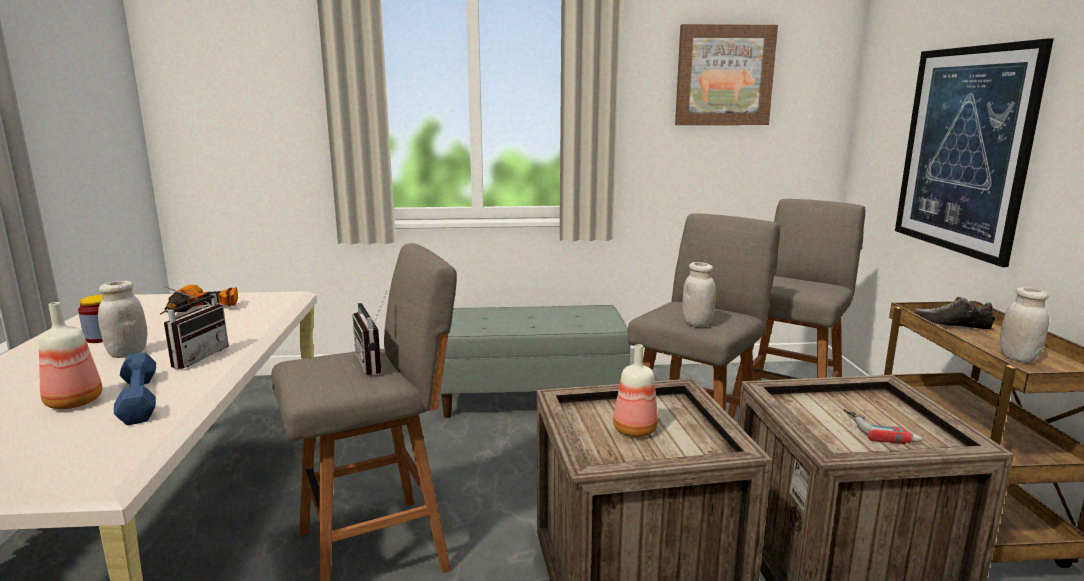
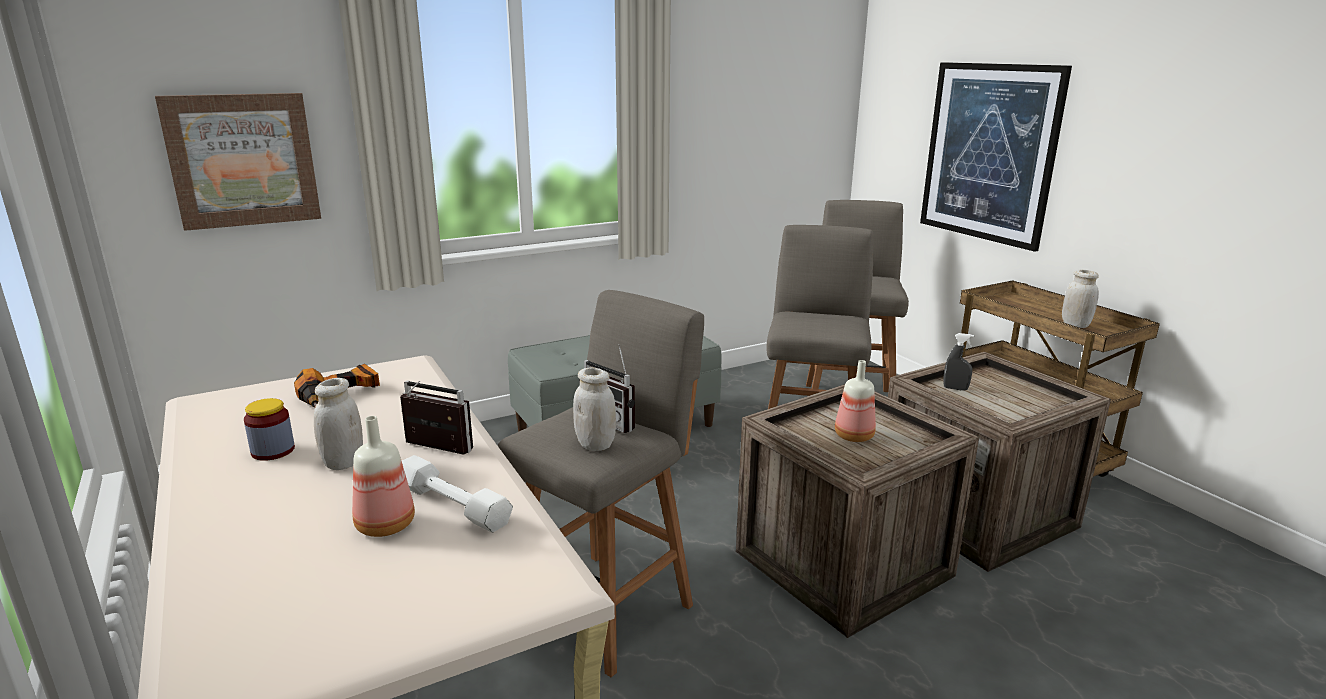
camera: 25 degrees left, 5 degrees up
blue dumbbell [114,352,156,425] -> white dumbbell [402,455,513,533]
radio [164,286,229,369] -> radio turned 60 degrees counterclockwise [400,380,473,455]
picture [675,24,778,125] -> picture moved to [155,93,321,231]
white jar [682,262,716,327] -> white jar moved to [573,367,616,451]
power drill [844,409,923,444] -> none
shoe [913,297,995,329] -> none
none -> grey spray bottle [943,333,974,391]

